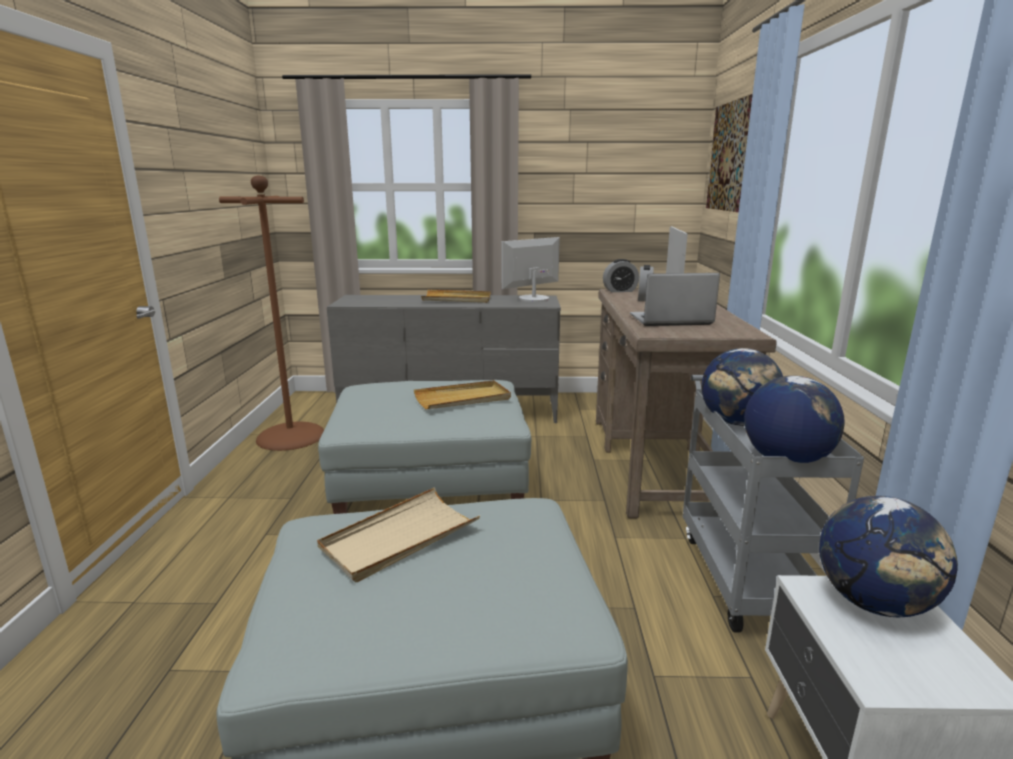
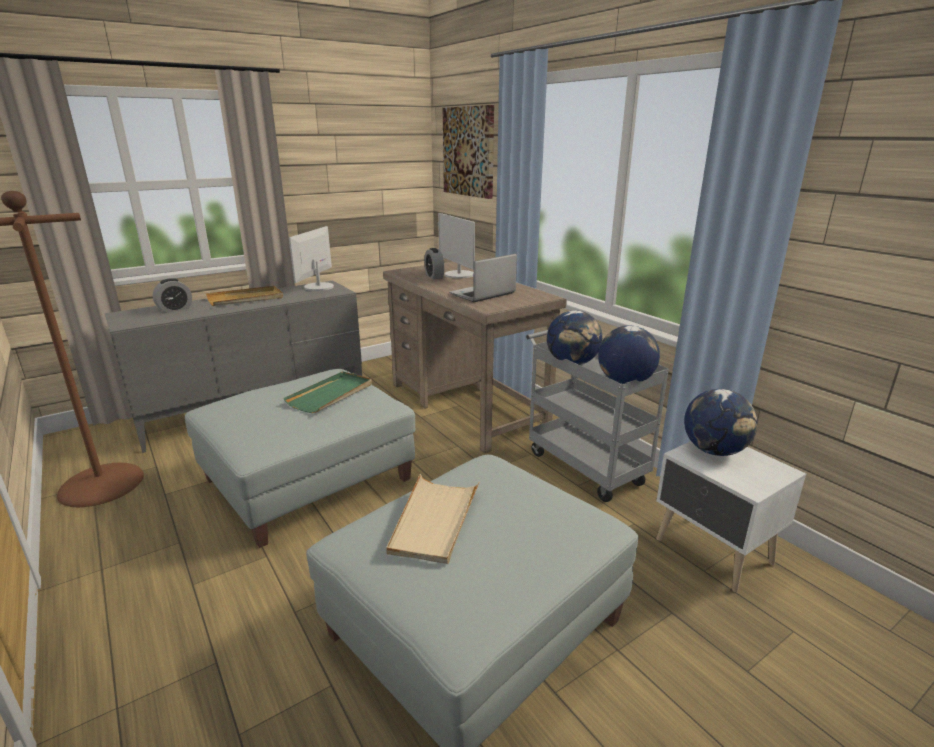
camera: 35 degrees left, 5 degrees up
beige tray [414,380,511,409] -> green tray [284,371,372,413]
alarm clock [603,259,639,292] -> alarm clock moved to [153,278,192,313]

